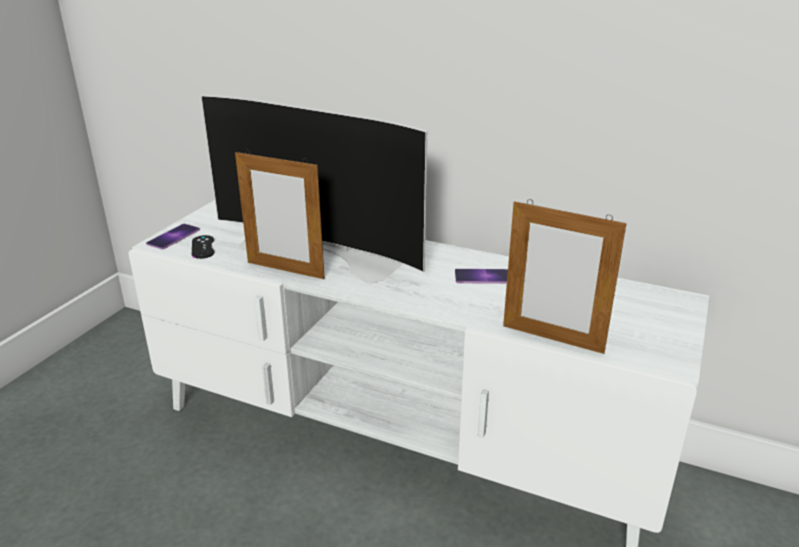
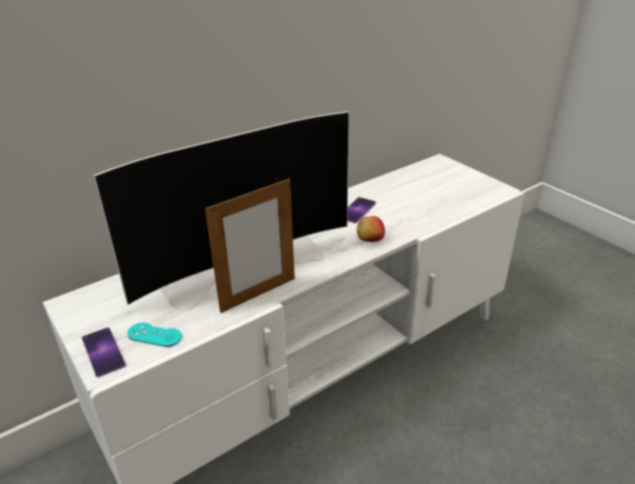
camera: 60 degrees left, 5 degrees up
black game controller [192,235,215,259] -> turquoise game controller [127,323,182,347]
picture frame [503,199,627,354] -> none
none -> apple [357,216,385,242]

